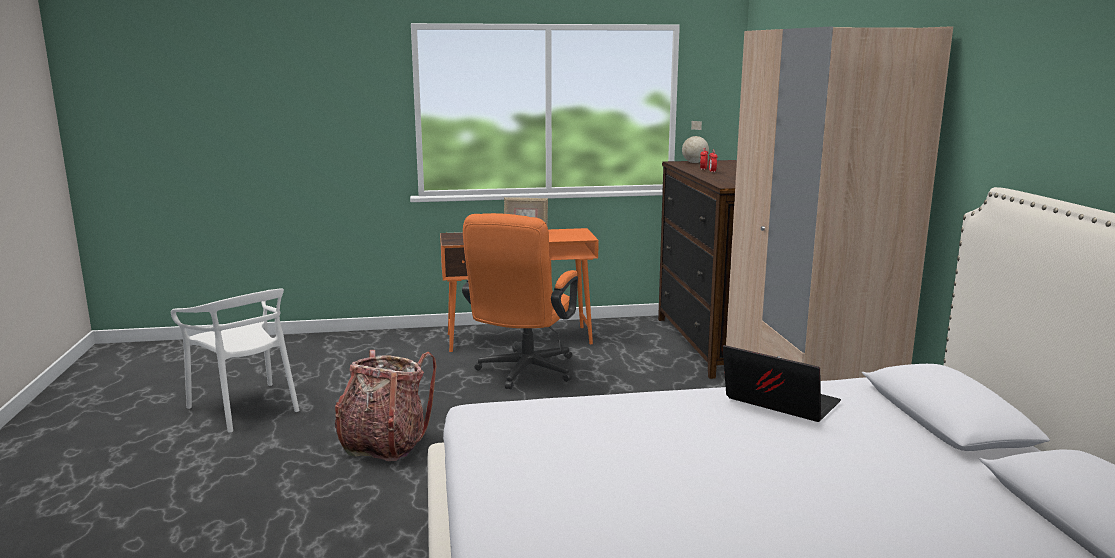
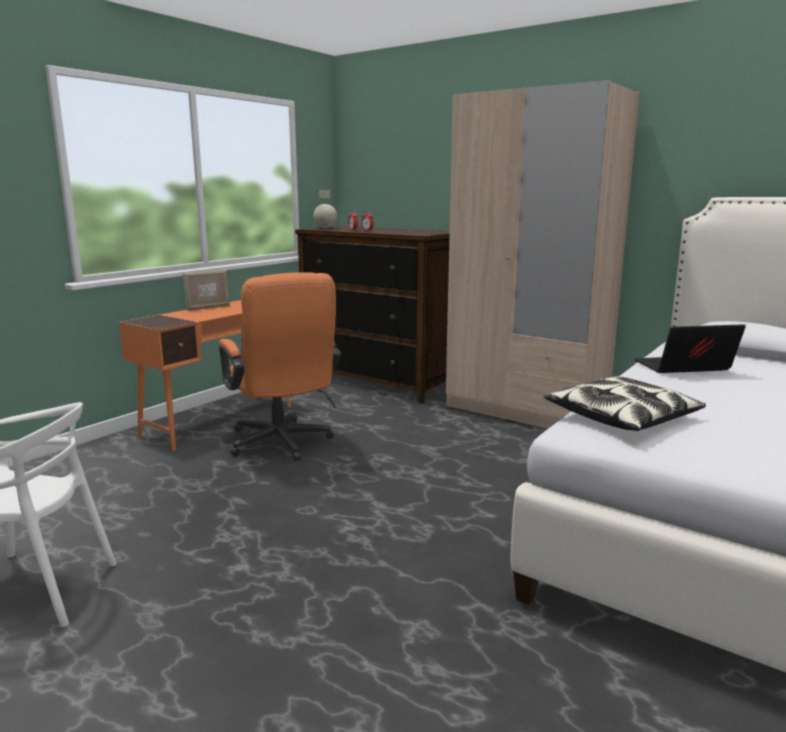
camera: 45 degrees left, 0 degrees up
backpack [335,350,436,461] -> none
none -> pillow [544,376,706,431]

